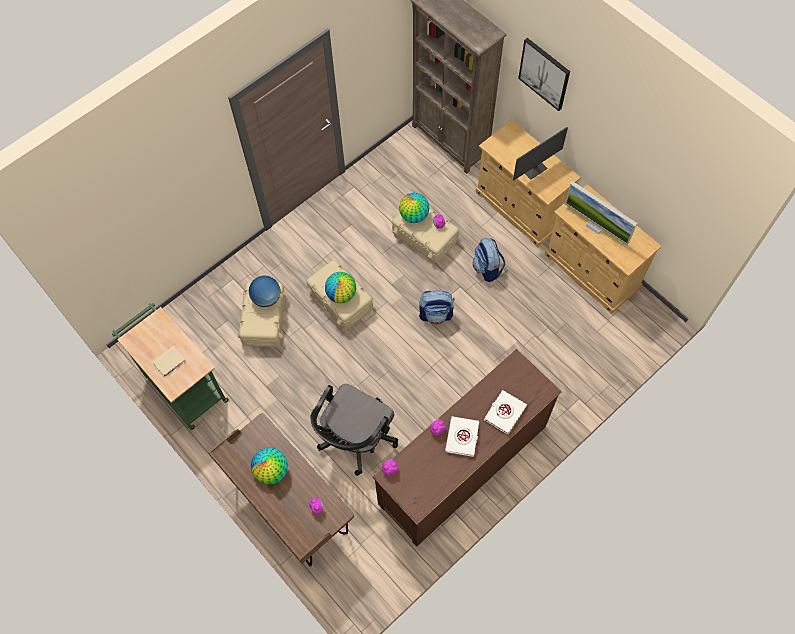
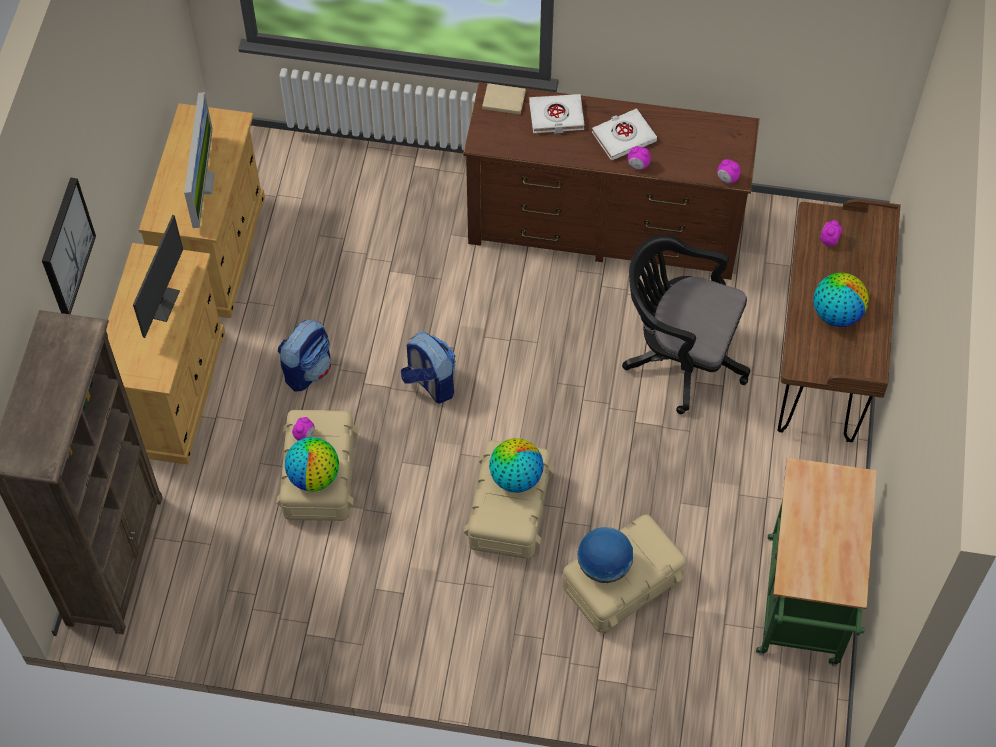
camera: 130 degrees left, 5 degrees down
beige book [152,346,186,377] -> beige book moved to [482,83,526,115]
black office chair [310,384,398,476] -> black office chair turned 150 degrees counterclockwise [622,235,750,414]
monitor [513,127,568,180] -> monitor turned 90 degrees clockwise [133,215,183,338]

